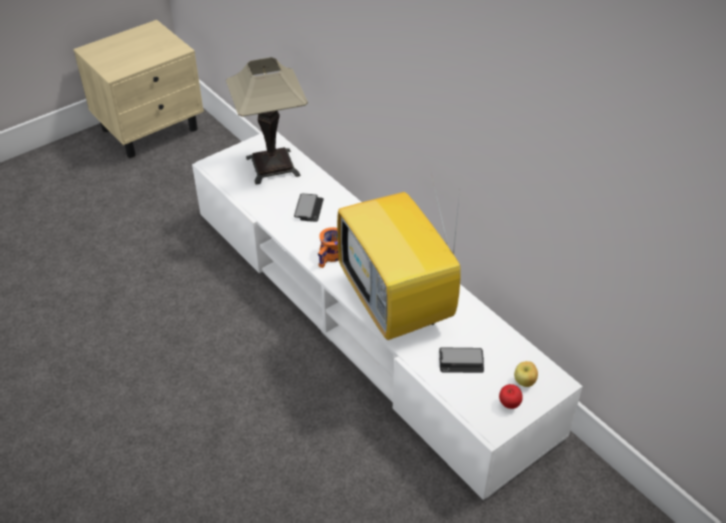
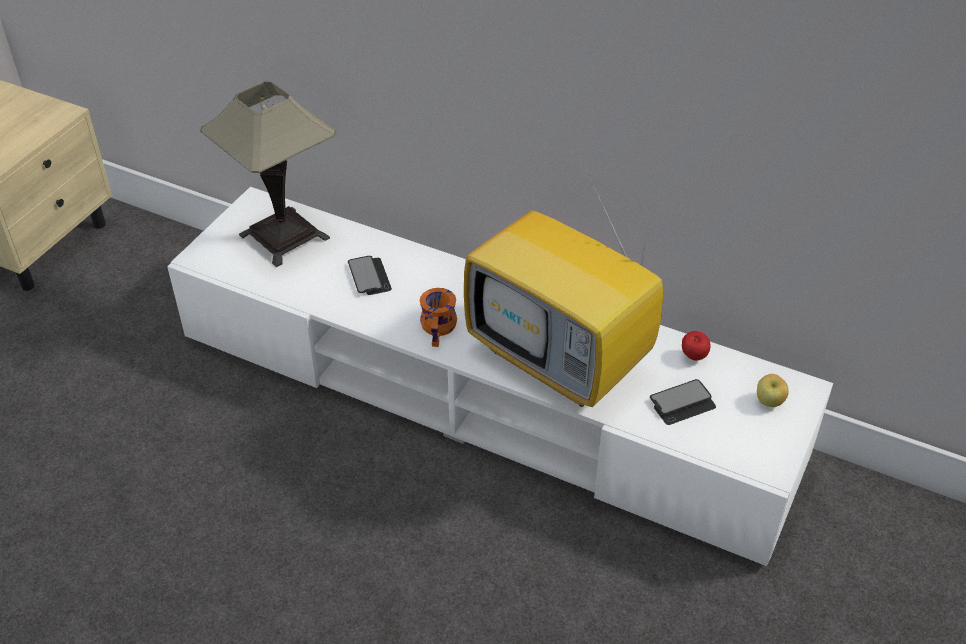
camera: 25 degrees left, 0 degrees up
apple [499,384,523,409] -> apple moved to [682,331,711,361]

